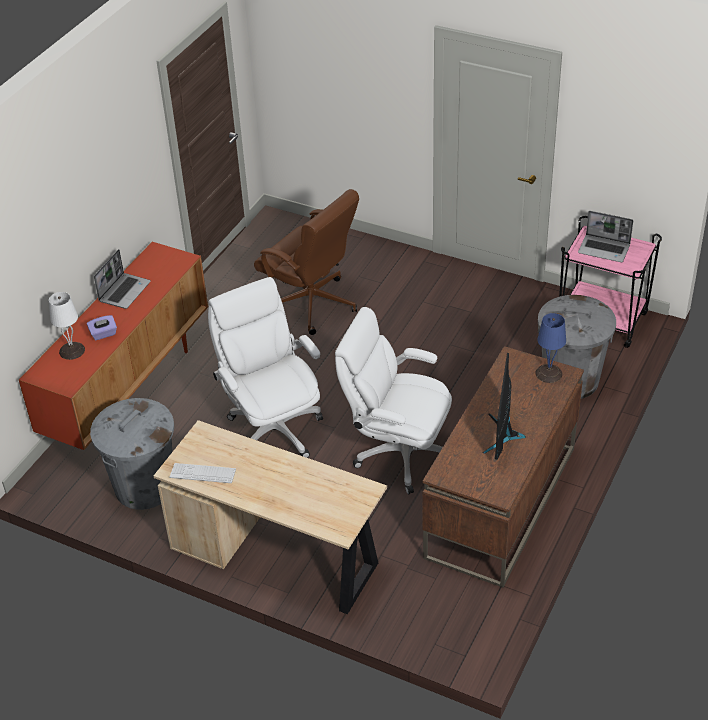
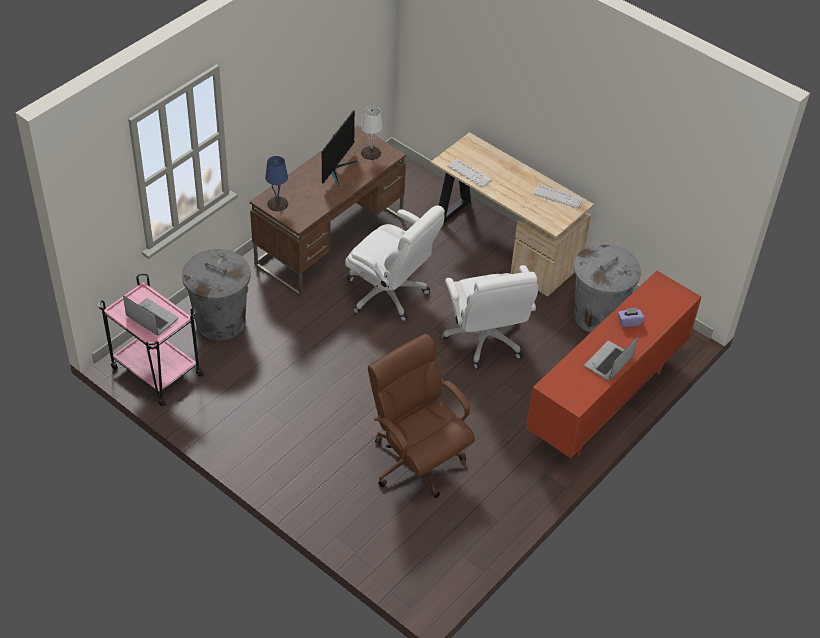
camera: 170 degrees left, 5 degrees up
white table lamp [49,292,85,360] -> white table lamp moved to [361,106,383,160]
none -> keyboard [447,158,492,188]

